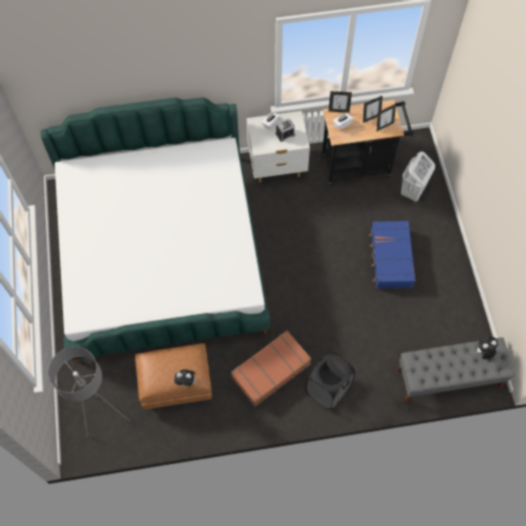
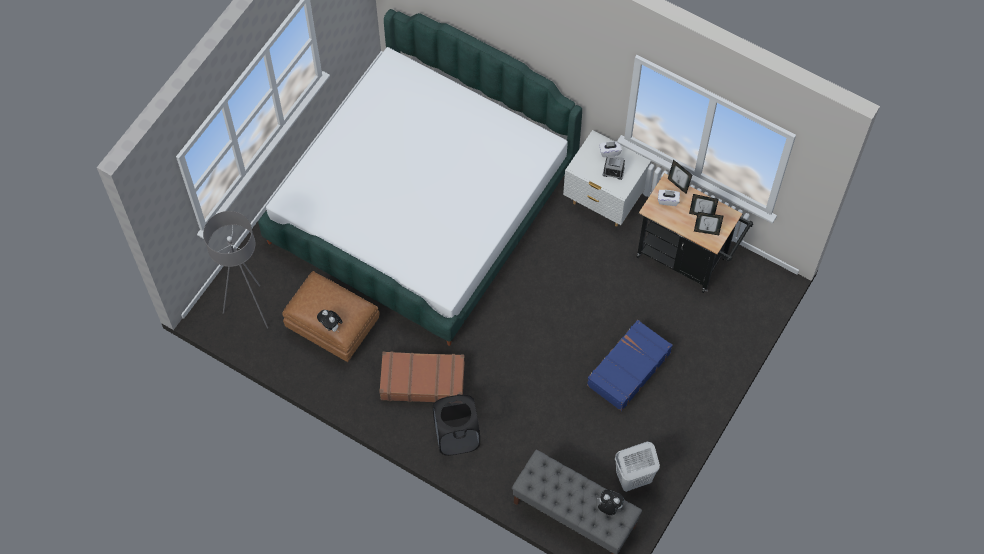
camera: 40 degrees right, 0 degrees up
white laundry basket [401,151,435,202] -> white laundry basket moved to [615,442,660,492]

